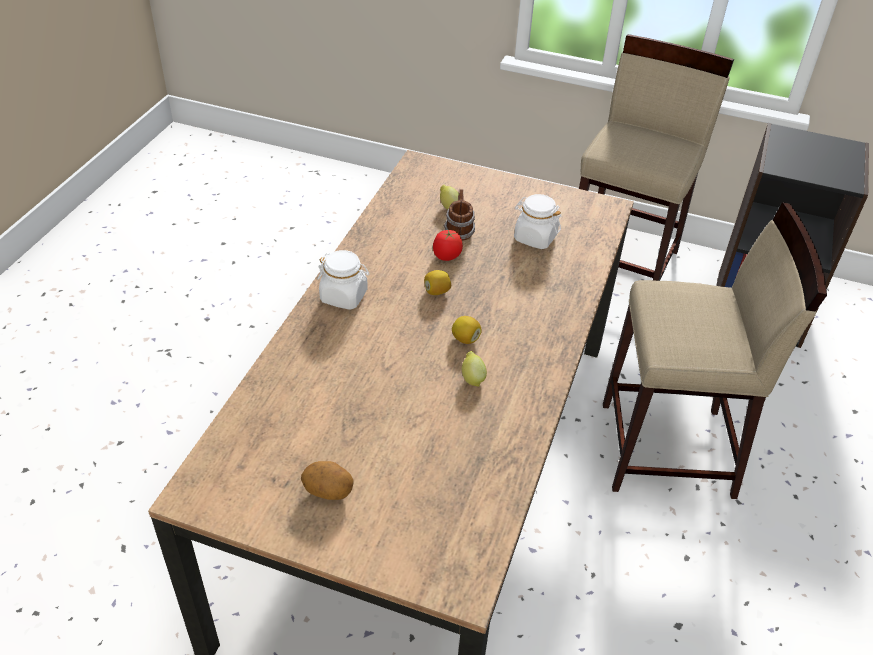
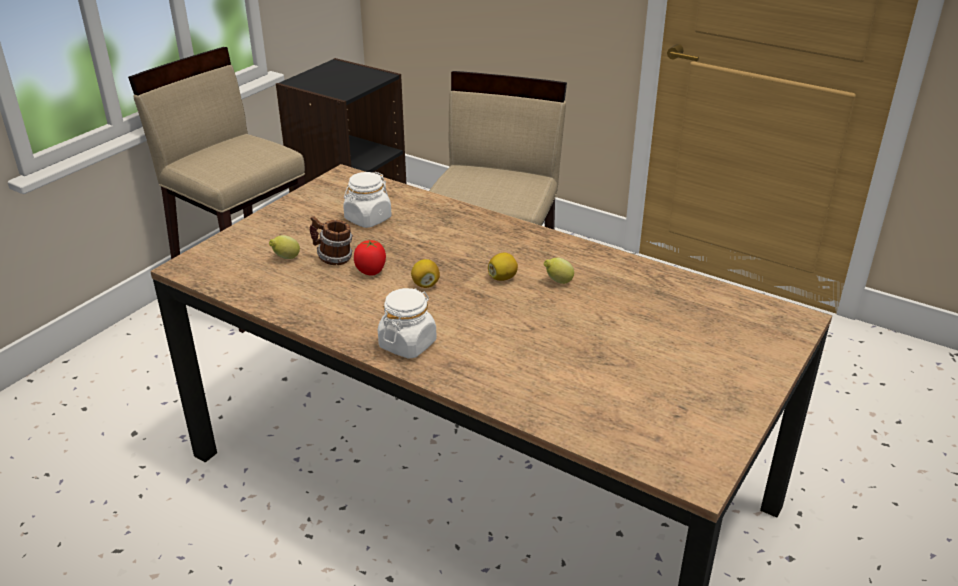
camera: 75 degrees left, 10 degrees down
potato [301,461,354,500] -> none

